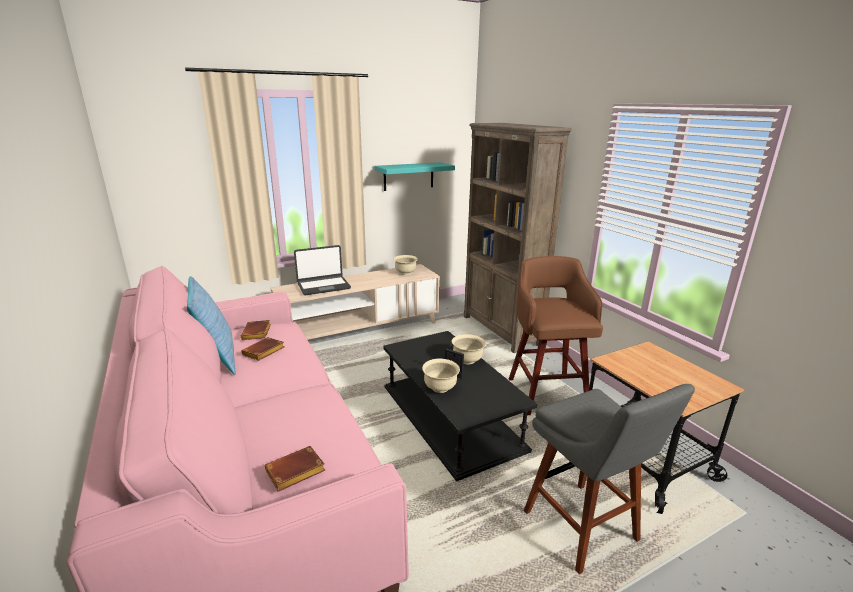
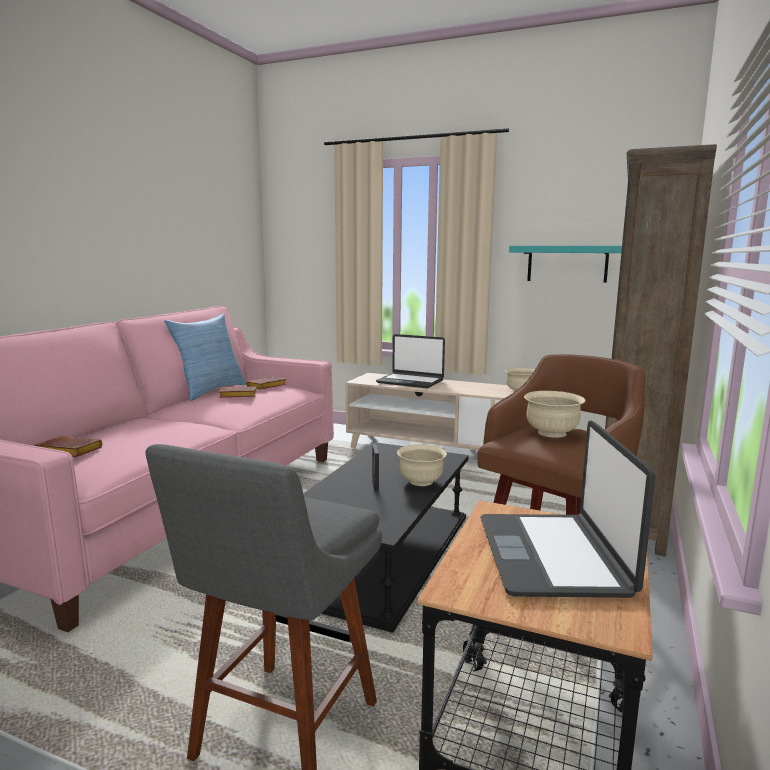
camera: 50 degrees right, 10 degrees down
beige bowl [422,359,460,393] -> beige bowl moved to [524,391,586,438]
none -> laptop [480,421,655,598]

